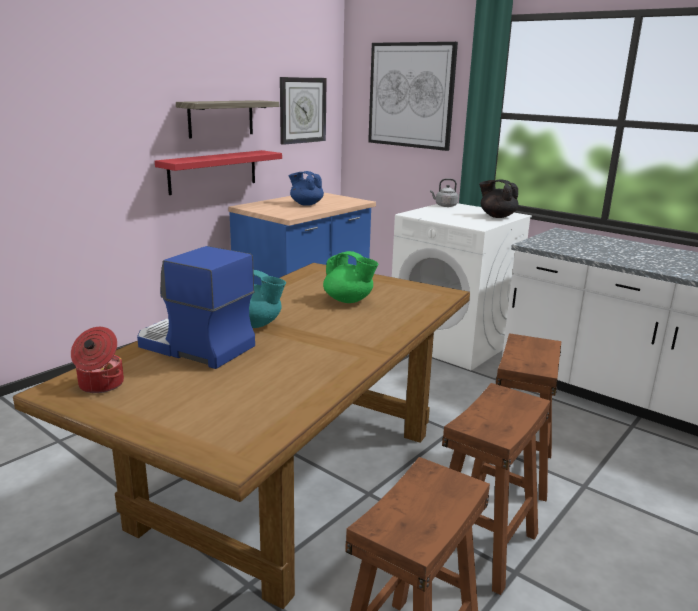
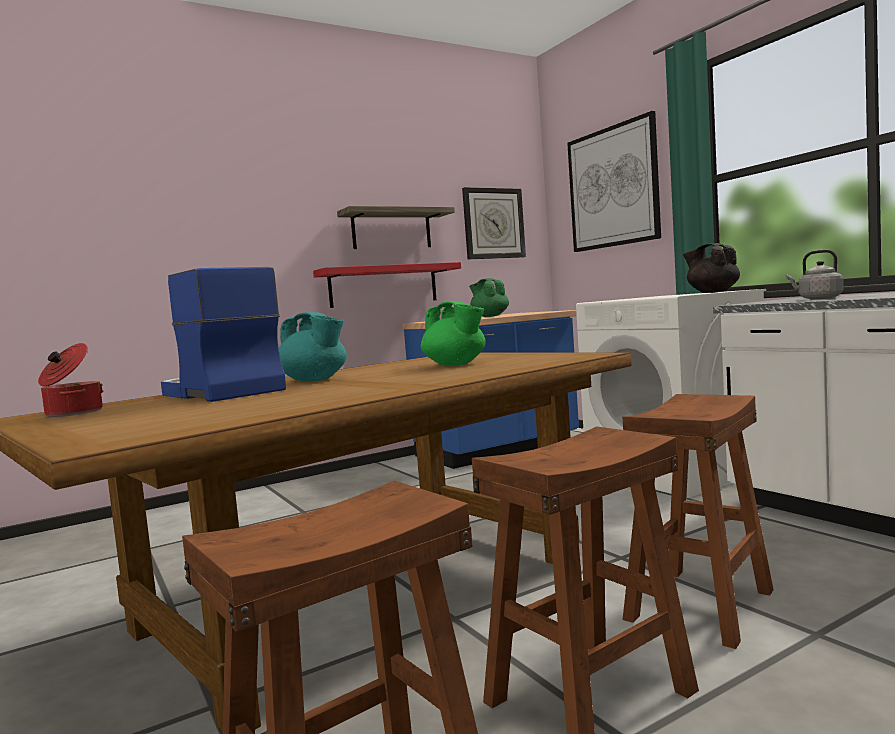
camera: 20 degrees right, 15 degrees down
blue teapot [289,171,324,206] -> green teapot [469,278,509,317]
grey kettle [430,178,458,207] -> grey kettle moved to [786,250,843,299]

